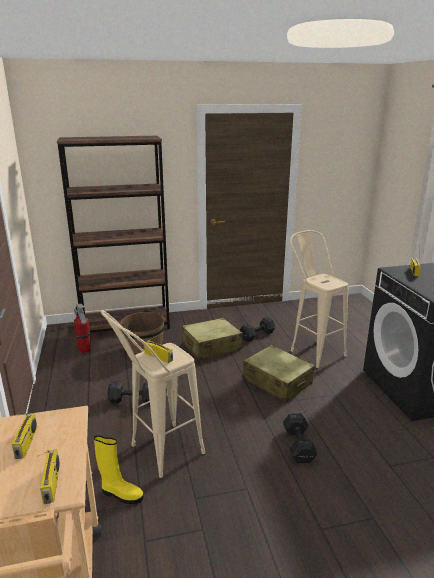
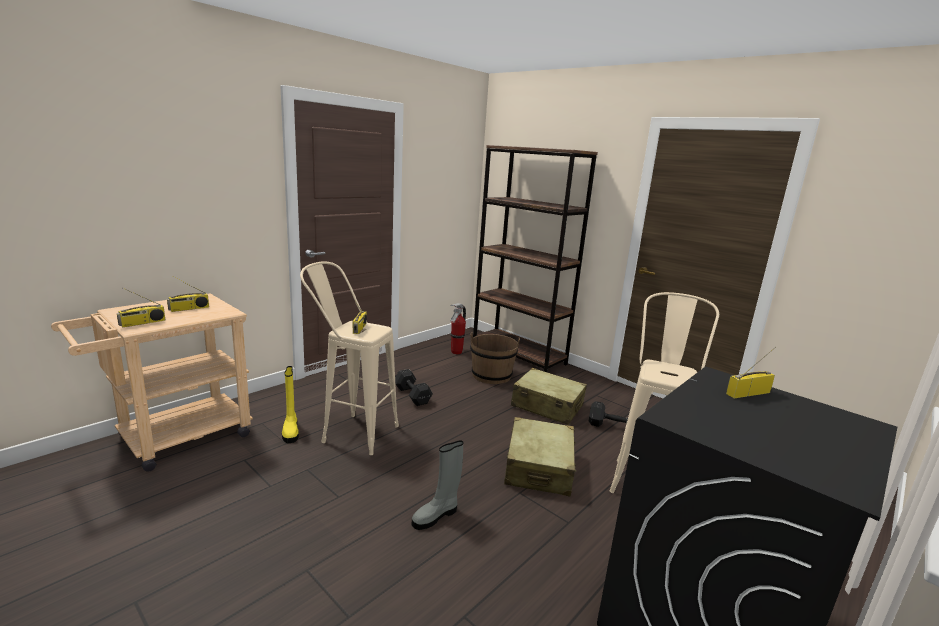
camera: 55 degrees right, 5 degrees down
black dumbbell [283,413,318,463] -> grey boot [412,440,463,530]

